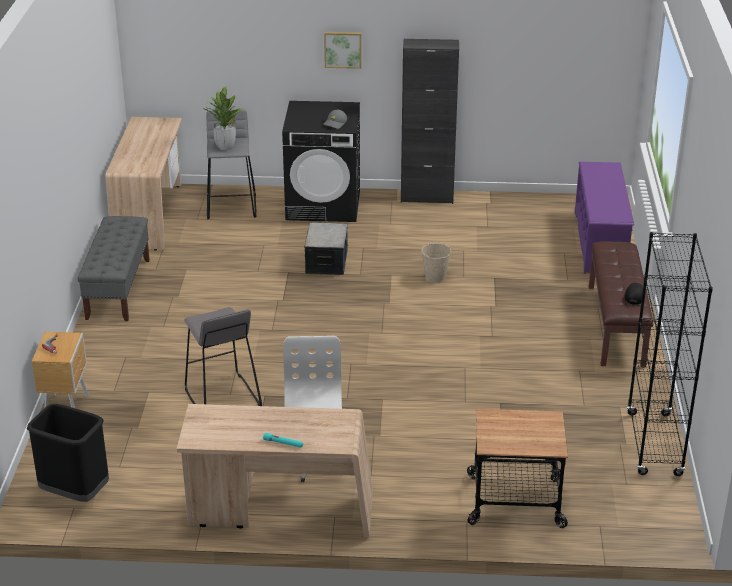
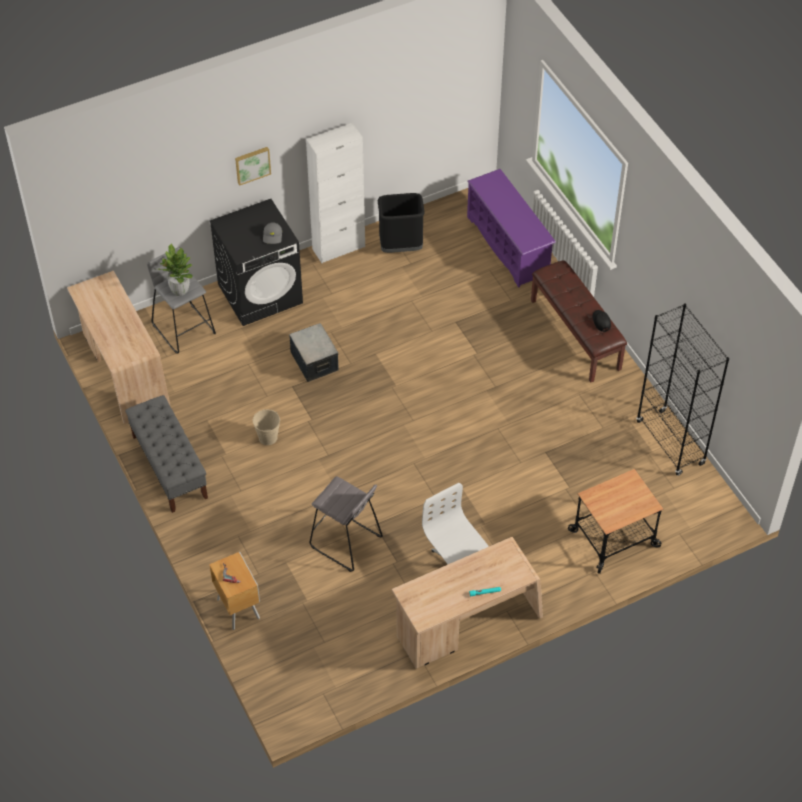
camera: 30 degrees left, 20 degrees up
black trash can [27,404,109,502] -> black trash can moved to [378,193,425,253]
black cabinet [401,39,459,204] -> white cabinet [306,123,365,263]
beige bucket [421,242,451,283] -> beige bucket moved to [253,409,280,445]

